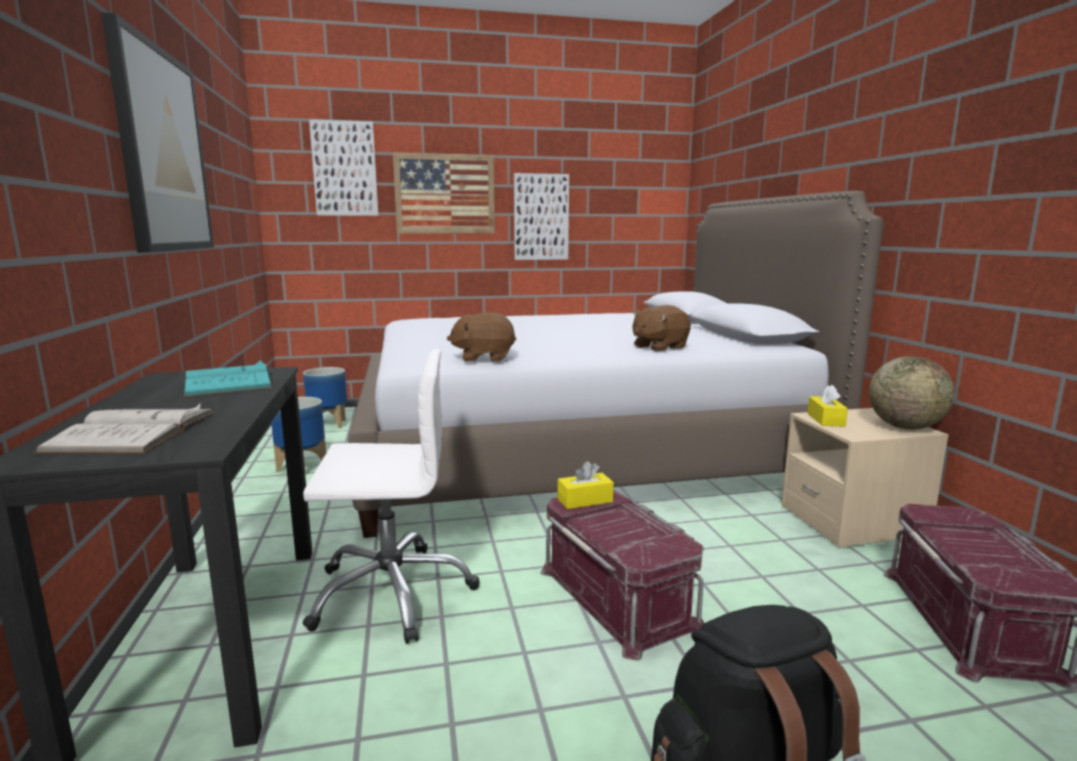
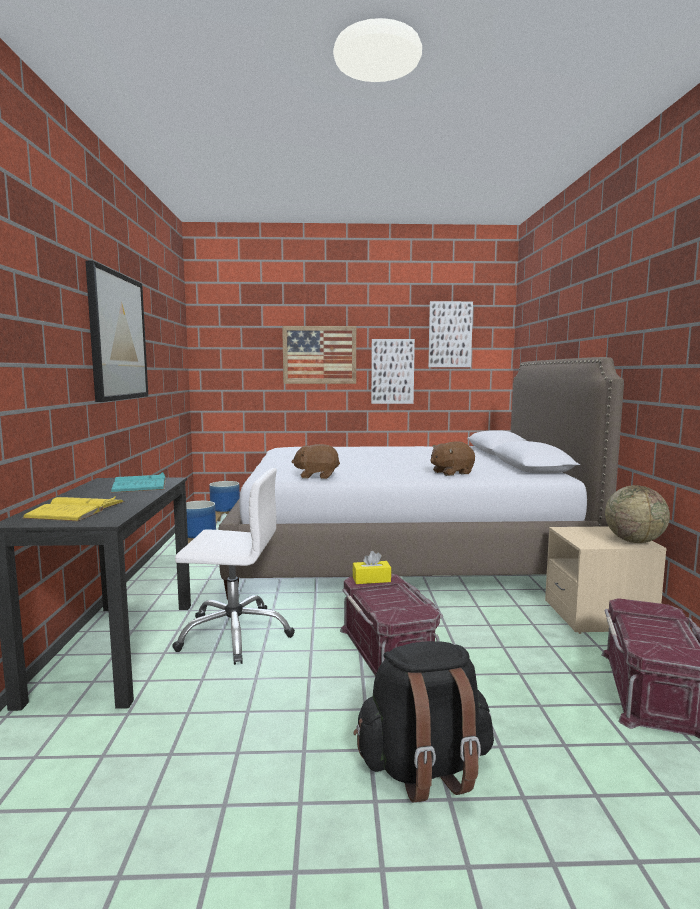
camera: 10 degrees right, 5 degrees down
white book [34,403,216,454] -> yellow book [22,495,125,522]
picture [309,119,378,216] -> picture moved to [428,301,473,367]
yellow tissue box [808,385,848,427] -> none

